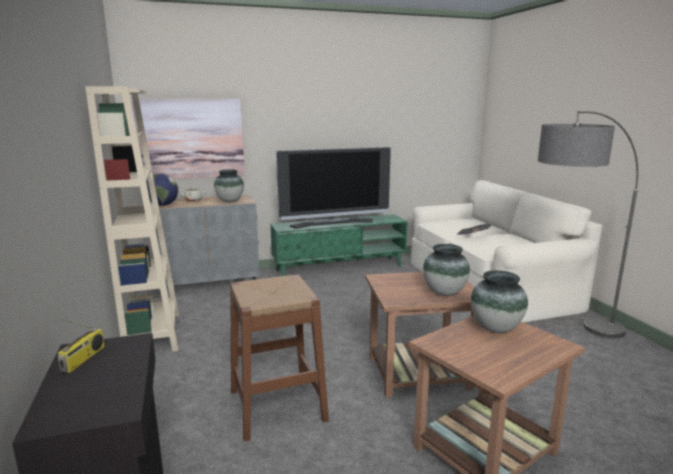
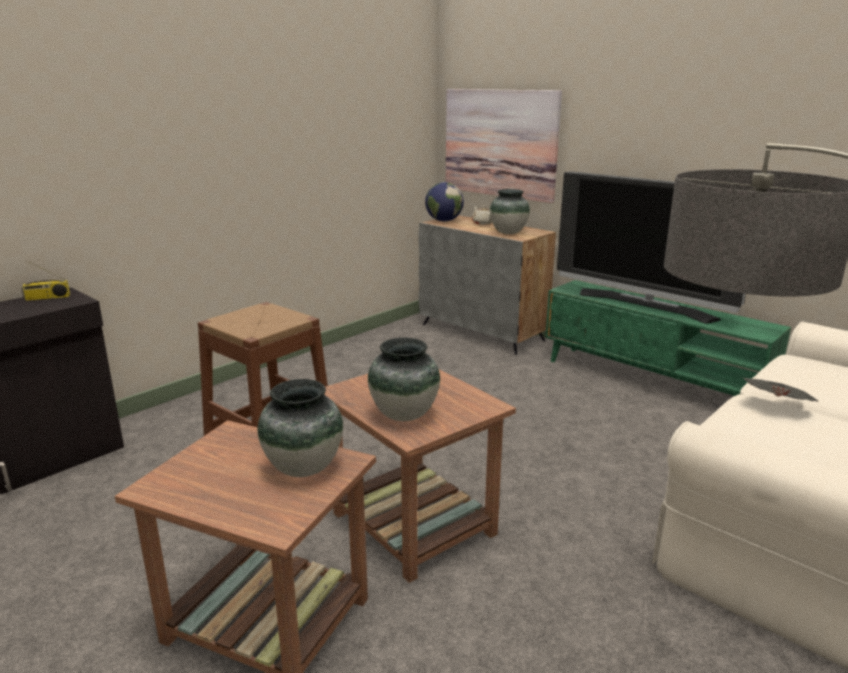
camera: 60 degrees right, 5 degrees up
beige bookcase [85,86,179,352] -> none

